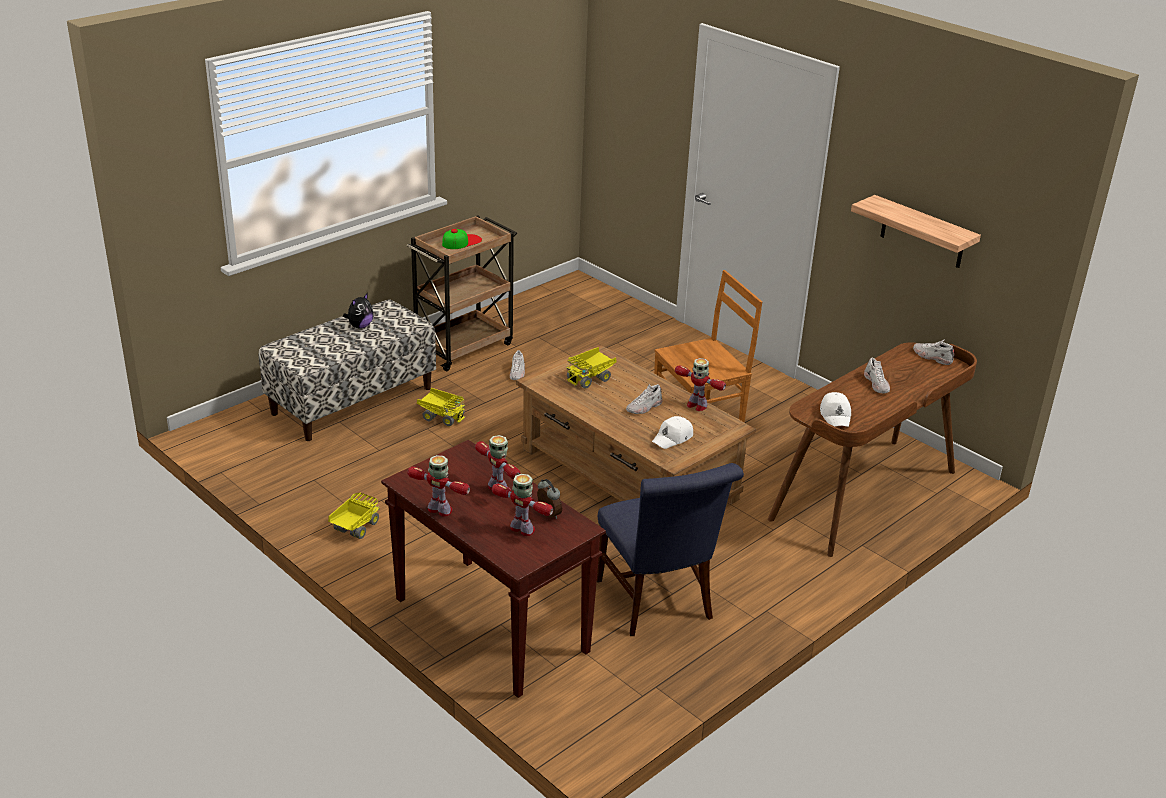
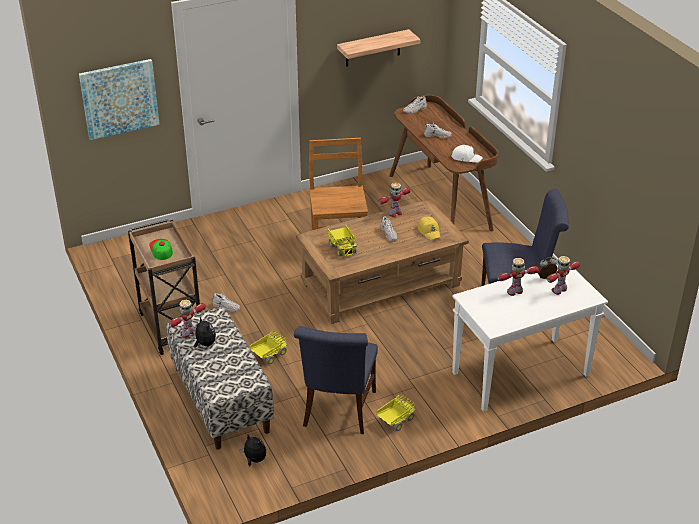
camera: 70 degrees left, 5 degrees up
toy truck [328,493,380,539] -> toy truck turned 90 degrees clockwise [376,395,415,431]
brown console table [381,440,606,698] -> white console table [452,265,608,412]
toy robot [407,455,470,517] -> toy robot moved to [169,300,206,338]
white cap [652,416,693,449] -> yellow cap [417,216,440,240]
none -> picture [79,59,160,140]
none -> plush toy [240,434,266,467]
none -> blue chair [294,326,378,434]

